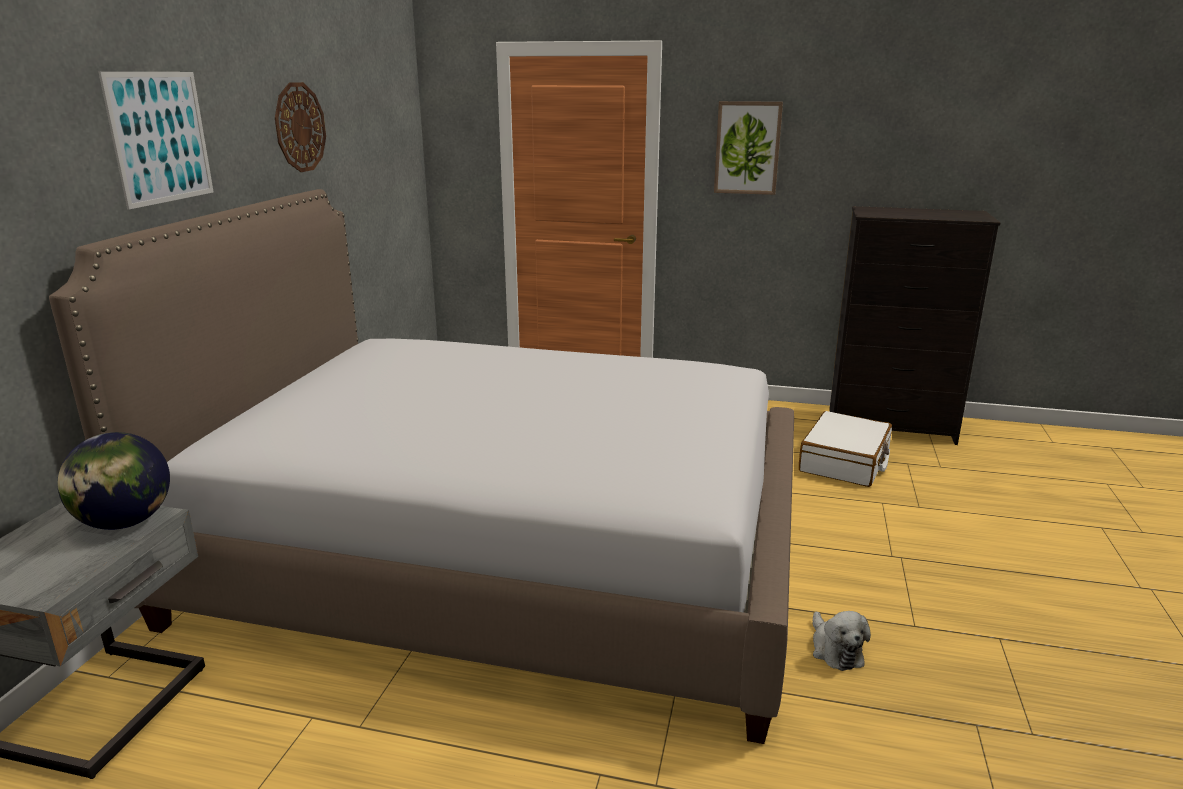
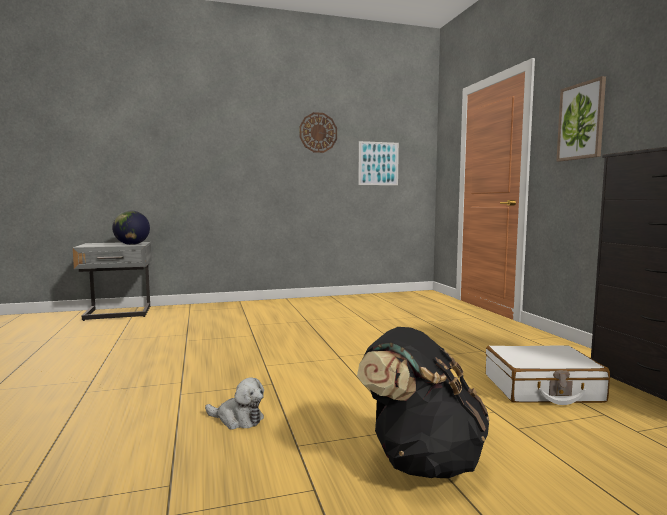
camera: 60 degrees right, 15 degrees down
bed [49,189,794,744] -> none
picture [98,72,214,210] -> picture moved to [358,141,399,185]
plush toy [813,611,871,671] -> plush toy turned 120 degrees counterclockwise [205,377,264,429]
none -> black backpack [357,327,490,478]

